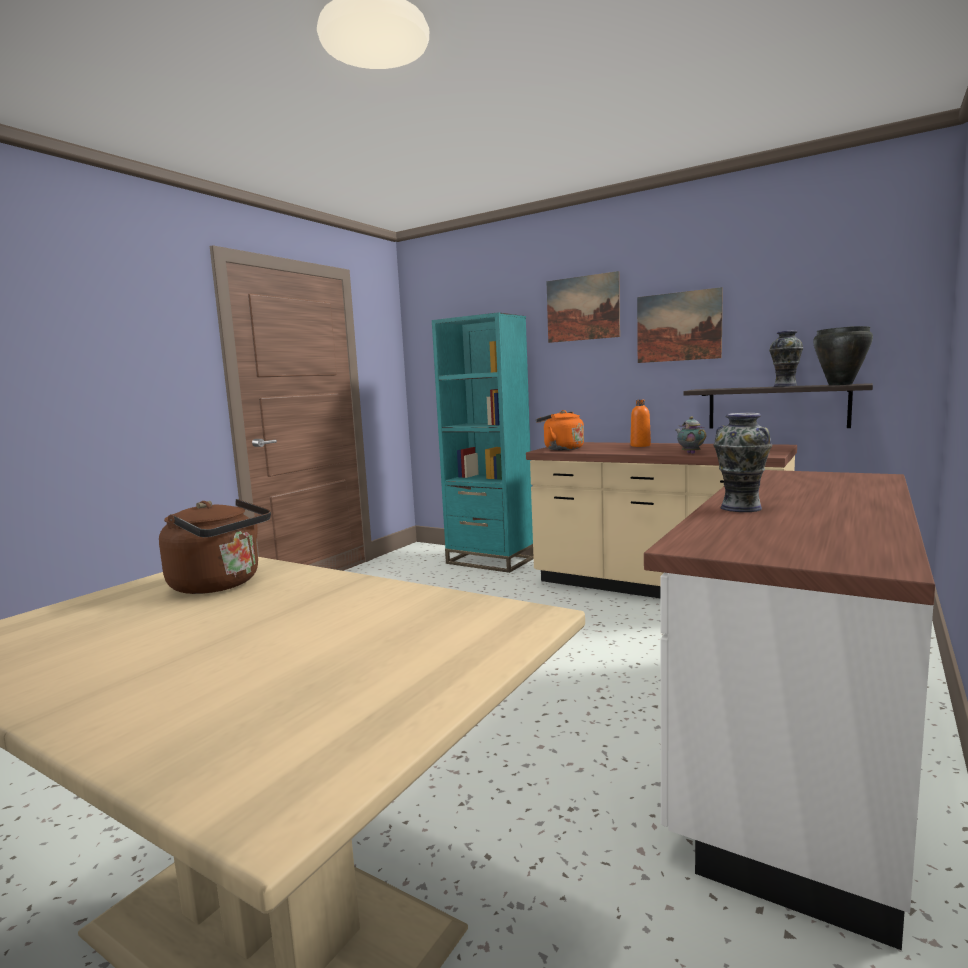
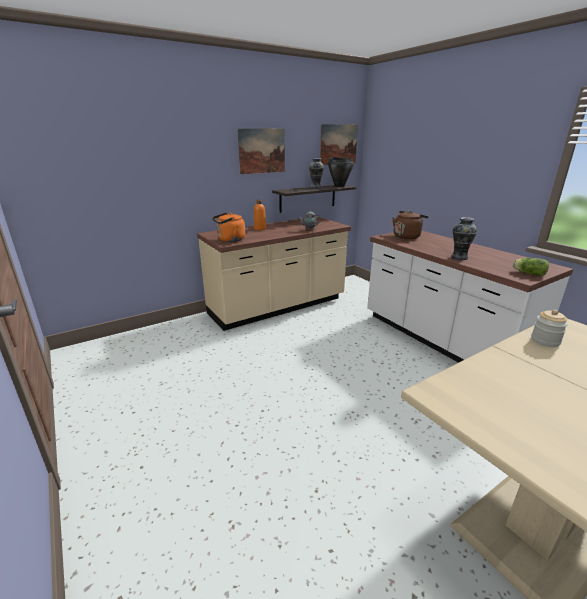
camera: 65 degrees left, 15 degrees up
brown kettle [159,499,271,594] -> brown kettle moved to [392,211,429,239]
turquoise bookcase [432,312,534,573] -> none
picture [546,271,620,343] -> picture moved to [320,124,358,165]
none -> lettuce [513,258,549,276]
none -> jar [531,310,568,347]

